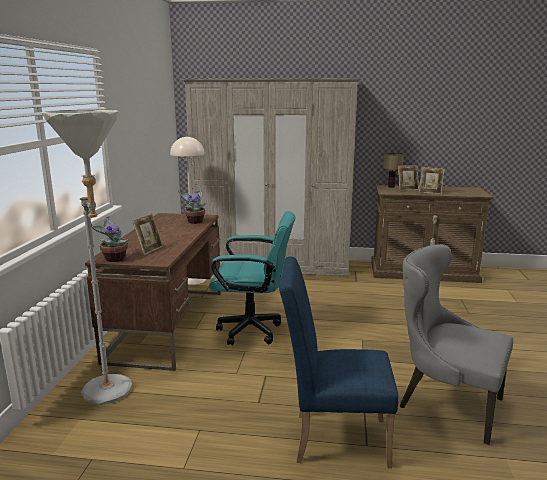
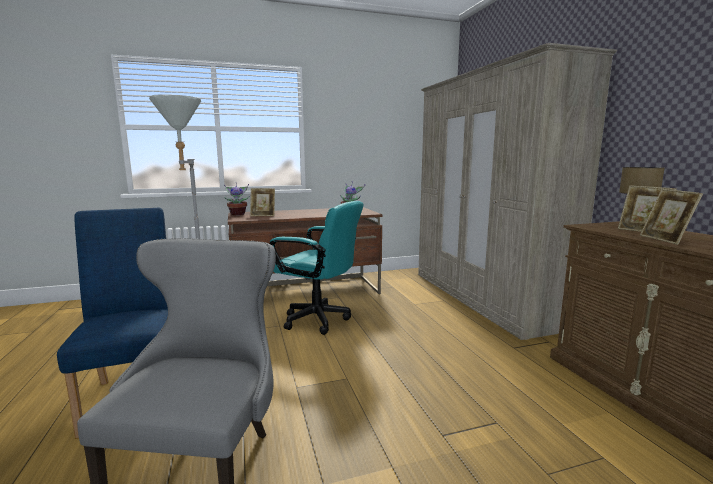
camera: 65 degrees right, 5 degrees down
beige floor lamp [170,136,206,285] -> none
turquoise office chair [209,211,295,345] -> turquoise office chair turned 45 degrees counterclockwise [269,201,364,335]

